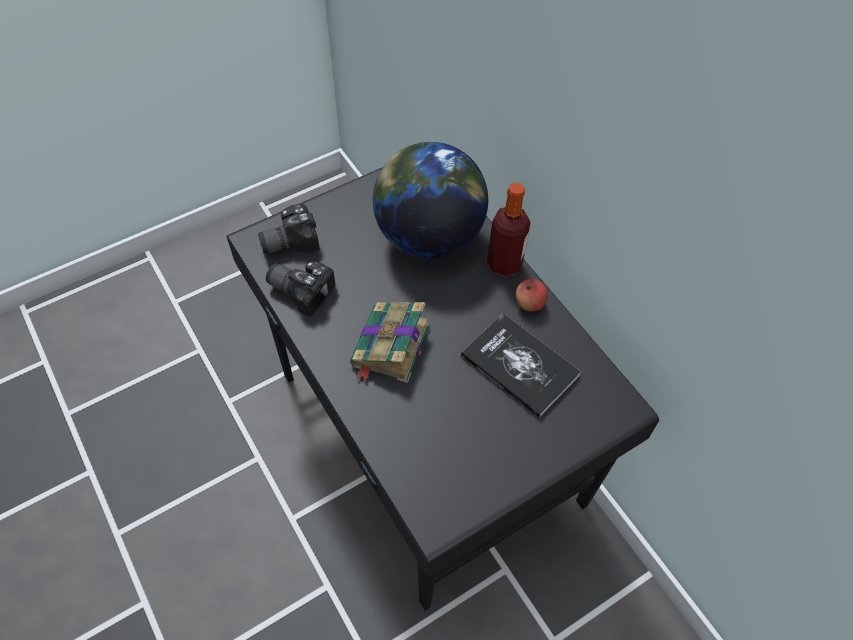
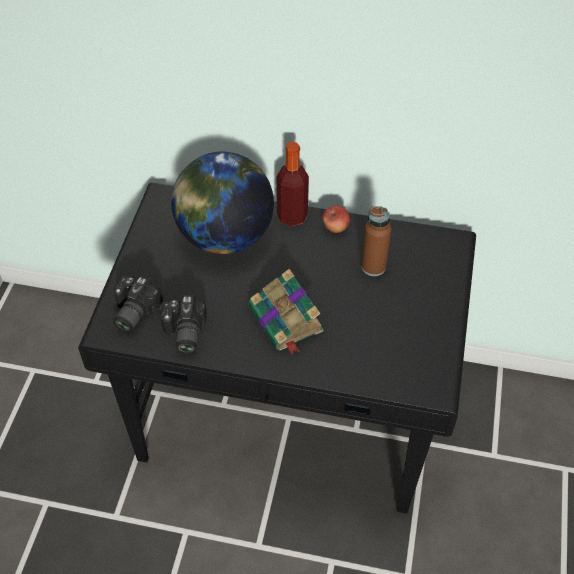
camera: 45 degrees left, 5 degrees down
camera [266,261,335,317] -> camera turned 75 degrees counterclockwise [159,295,207,355]
book [461,313,581,418] -> brown bottle [361,206,391,276]

